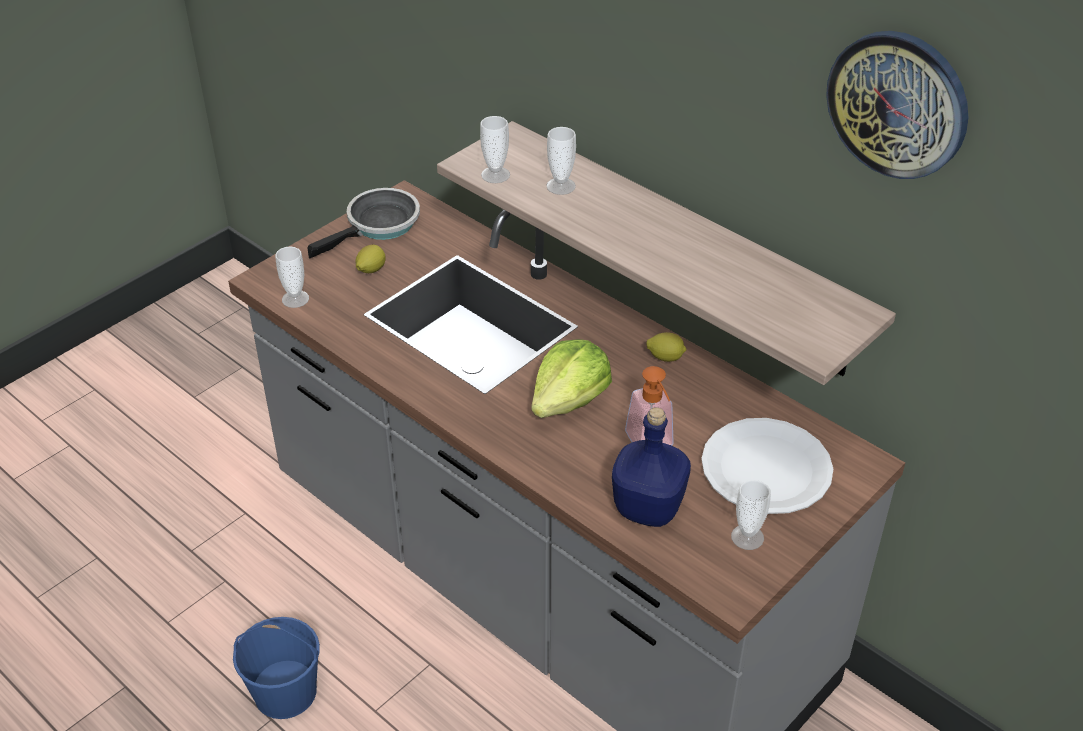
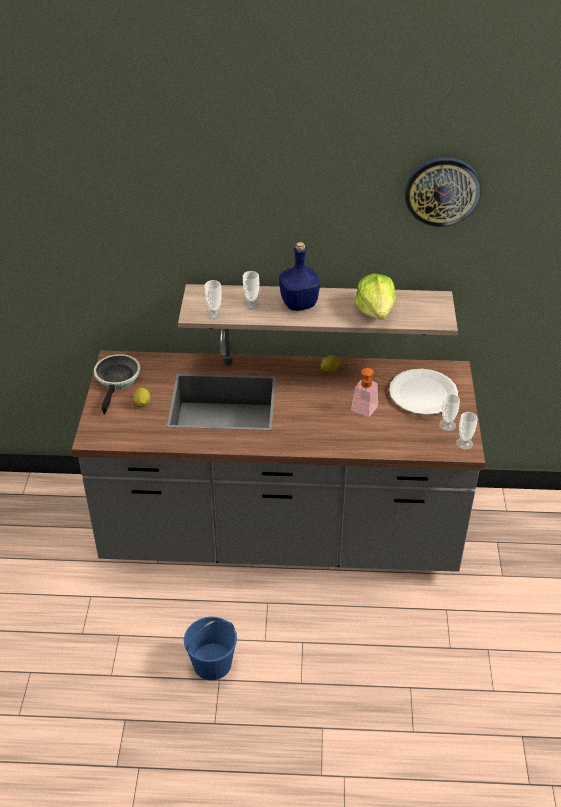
camera: 40 degrees left, 0 degrees up
cup [275,247,309,308] -> cup moved to [456,412,478,450]
lettuce [531,339,612,418] -> lettuce moved to [355,273,396,320]
blue bottle [612,407,691,527] -> blue bottle moved to [279,242,320,311]

